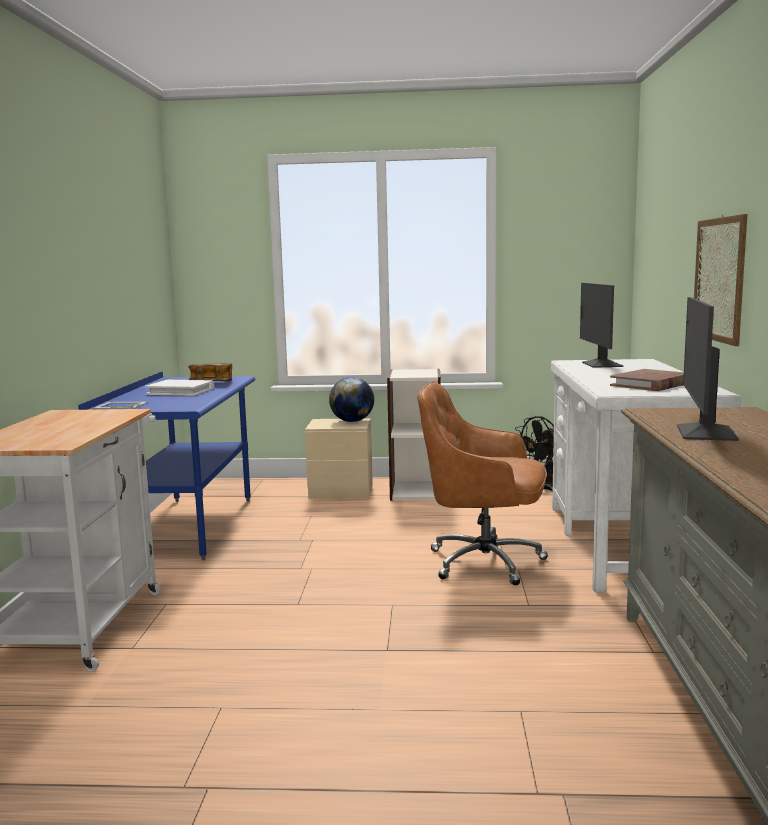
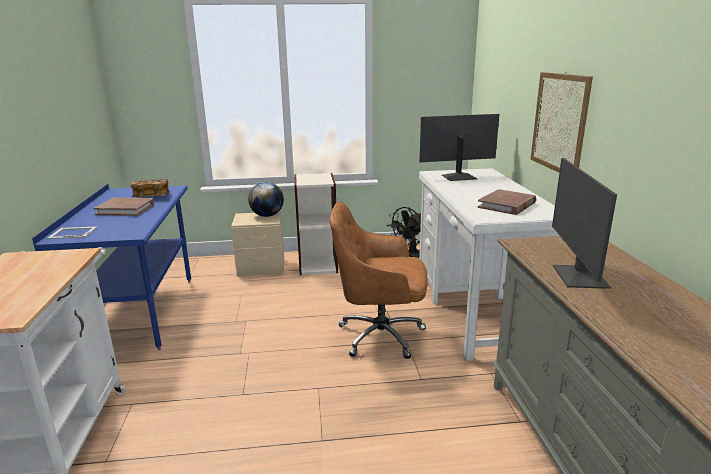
camera: 10 degrees left, 10 degrees up
white book [145,380,214,396] -> brown book [93,198,154,216]
monitor [580,283,624,368] -> monitor turned 90 degrees clockwise [419,114,499,181]

